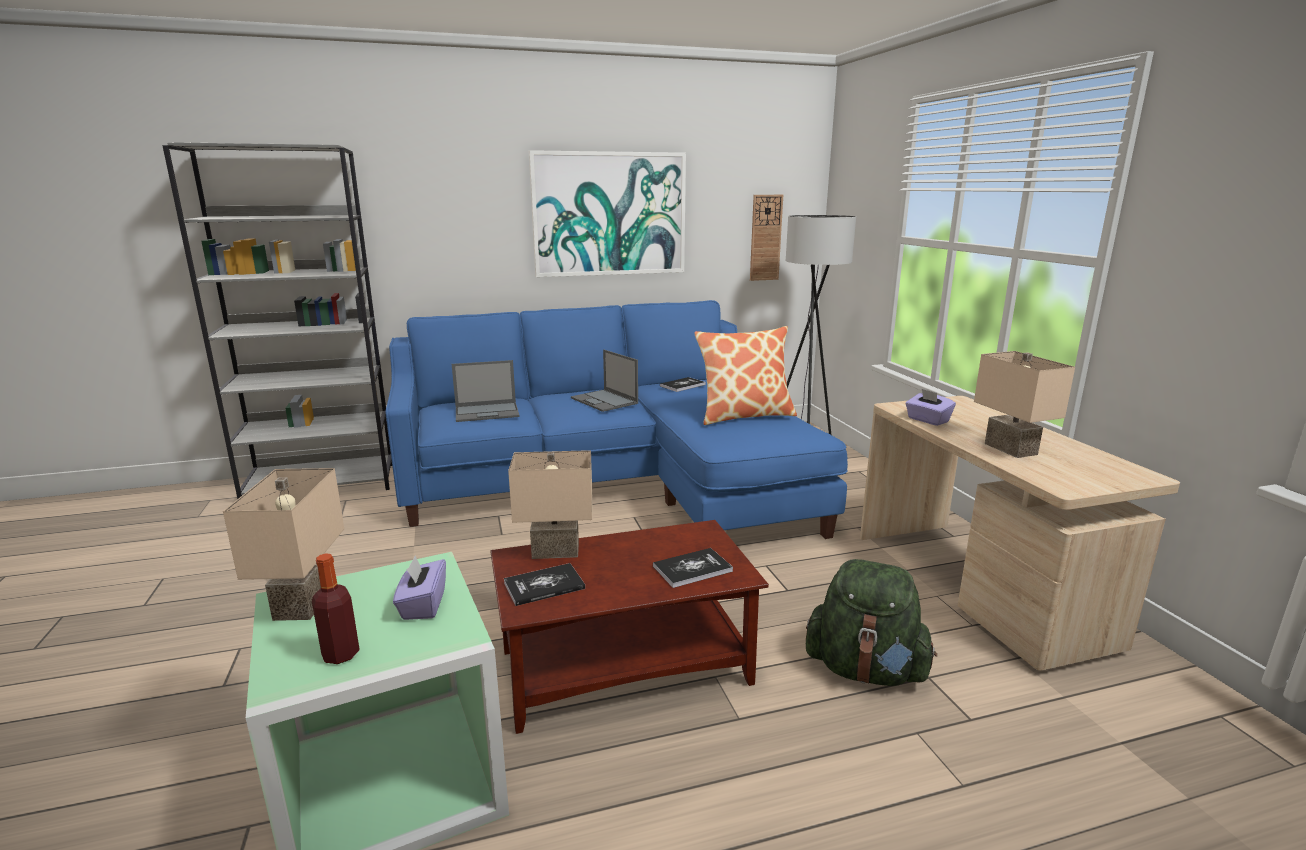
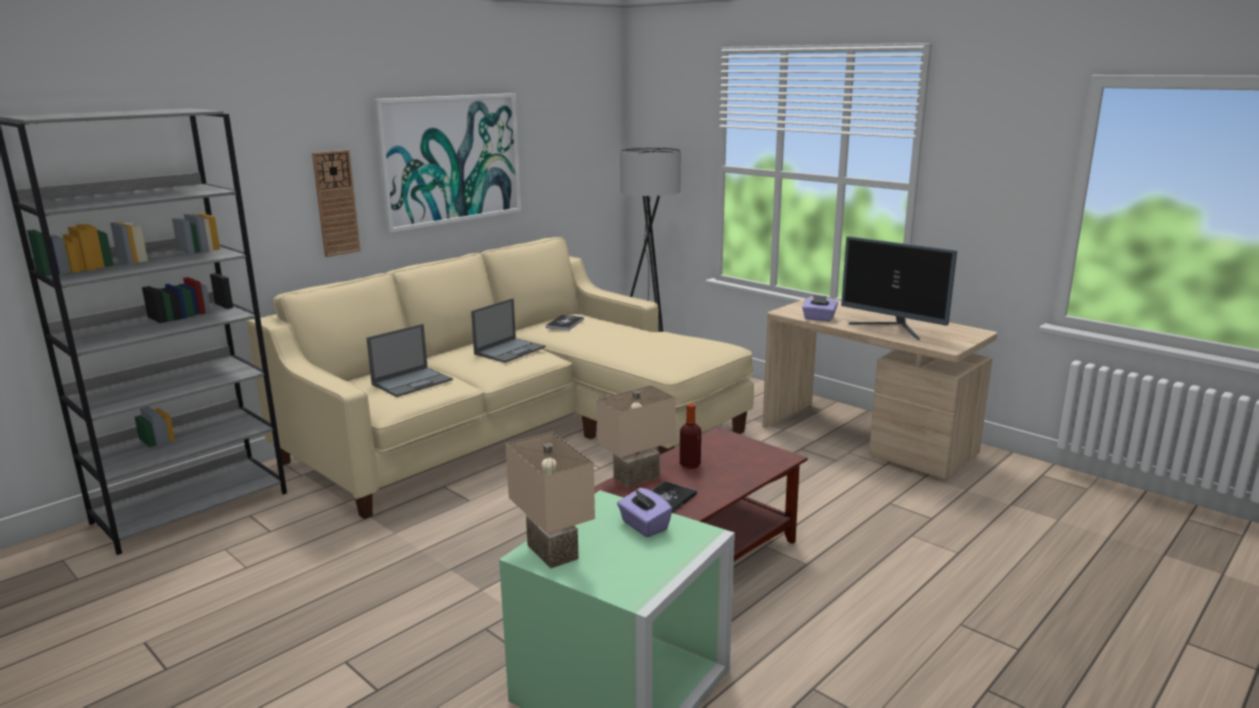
camera: 30 degrees left, 0 degrees up
bottle [312,553,360,664] -> bottle moved to [680,403,701,469]
blue sofa [385,300,848,539] -> beige sofa [246,237,754,519]
laptop [571,350,638,412] -> laptop turned 75 degrees counterclockwise [471,298,546,363]
book [653,548,733,588] -> none
pillow [694,326,797,425] -> none
wall clock [750,195,783,281] -> wall clock moved to [312,150,361,257]
green backpack [806,559,937,686] -> none
beige table lamp [974,351,1075,458] -> monitor [841,236,957,340]

